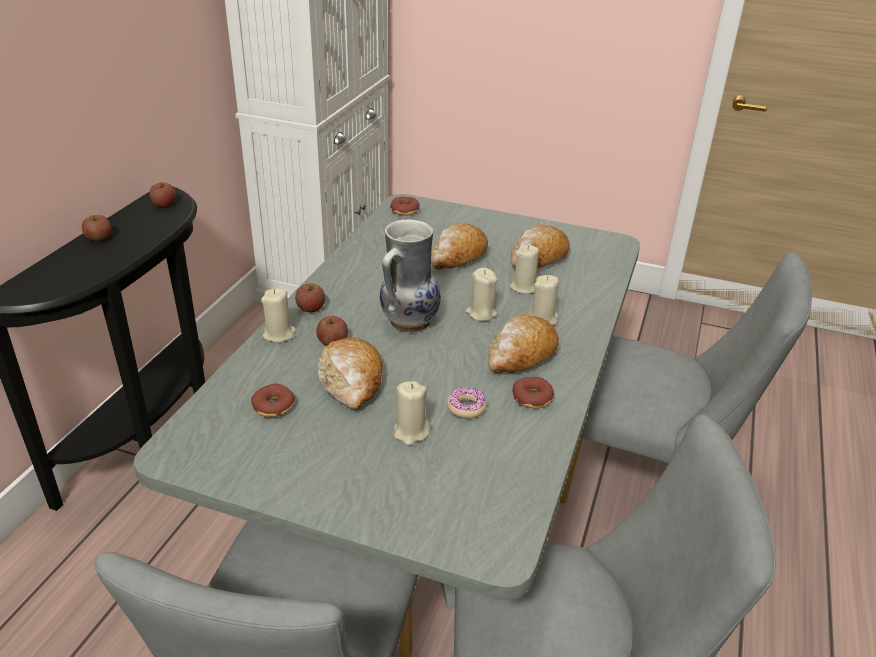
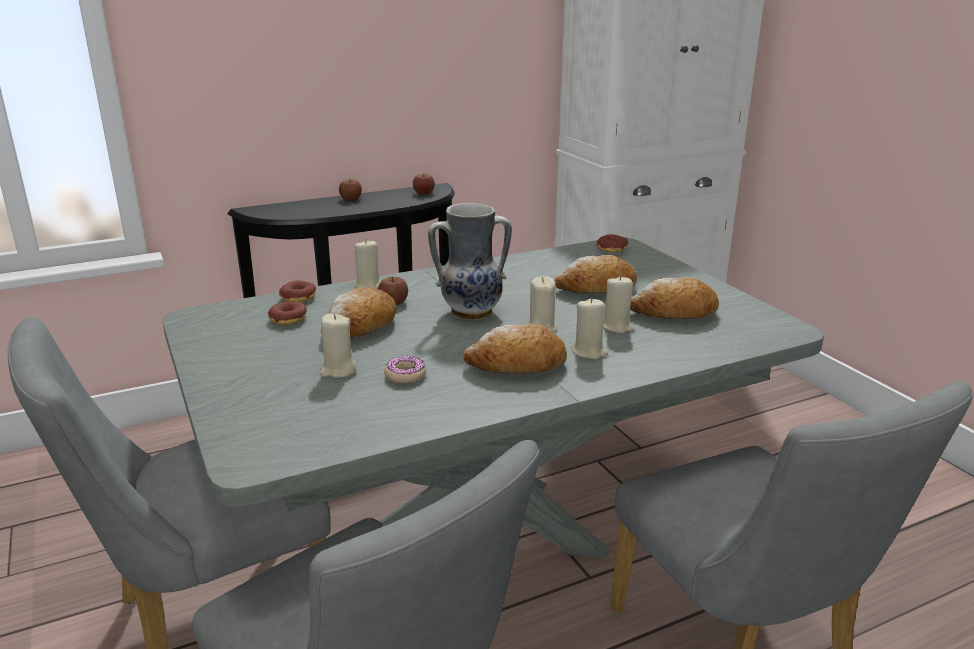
camera: 45 degrees right, 10 degrees down
apple [295,283,325,312] -> none
donut [512,377,554,409] -> donut moved to [279,280,316,302]

